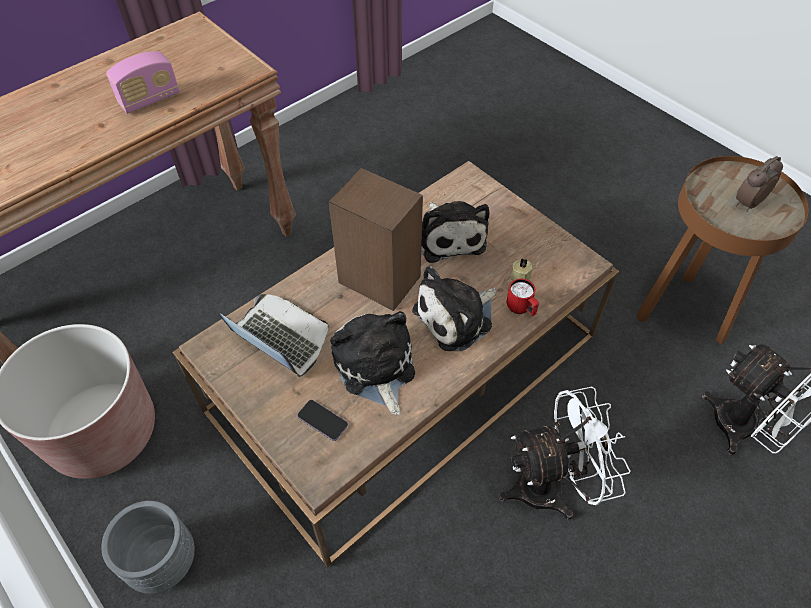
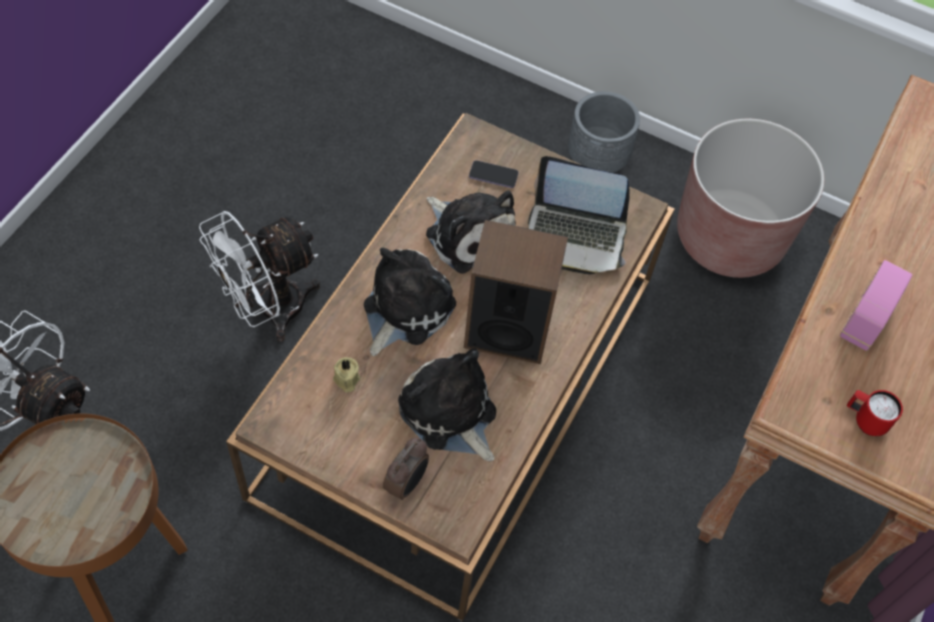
camera: 155 degrees right, 5 degrees up
red mug [507,279,539,316] -> red mug moved to [847,390,903,436]
alarm clock [735,156,783,212] -> alarm clock moved to [383,438,429,500]

